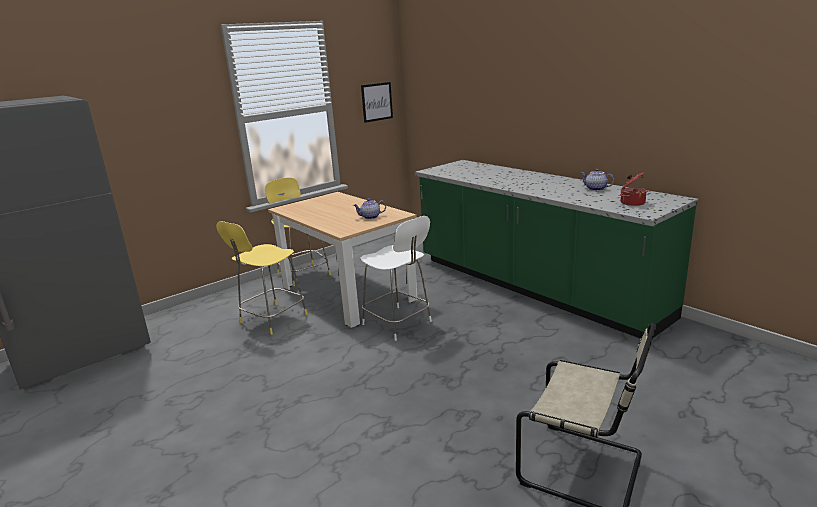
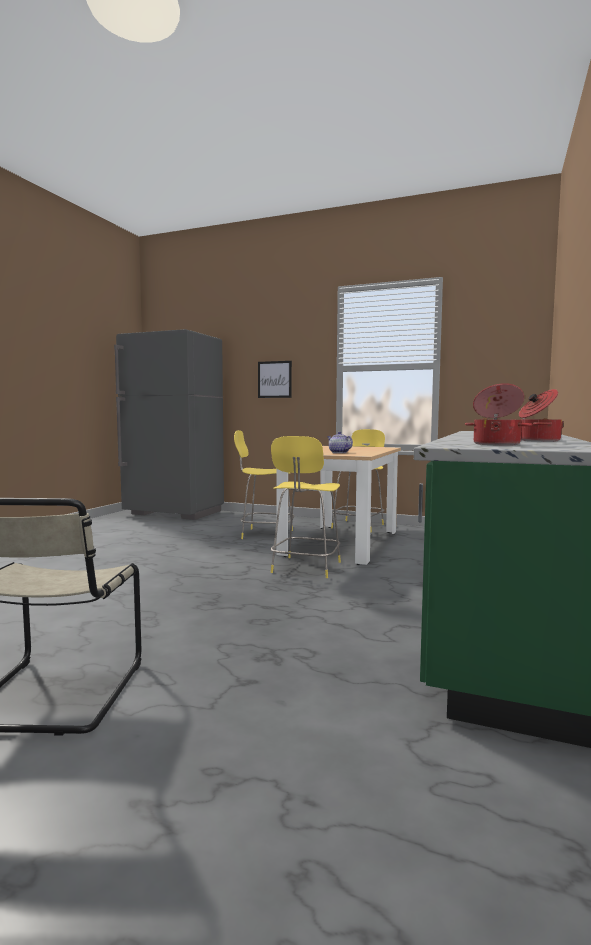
camera: 60 degrees right, 15 degrees down
white stool [360,216,432,341] -> yellow stool [271,436,341,578]
picture [361,82,393,123] -> picture moved to [258,361,292,398]
teapot [580,169,614,191] -> cooking pot [519,389,564,442]

